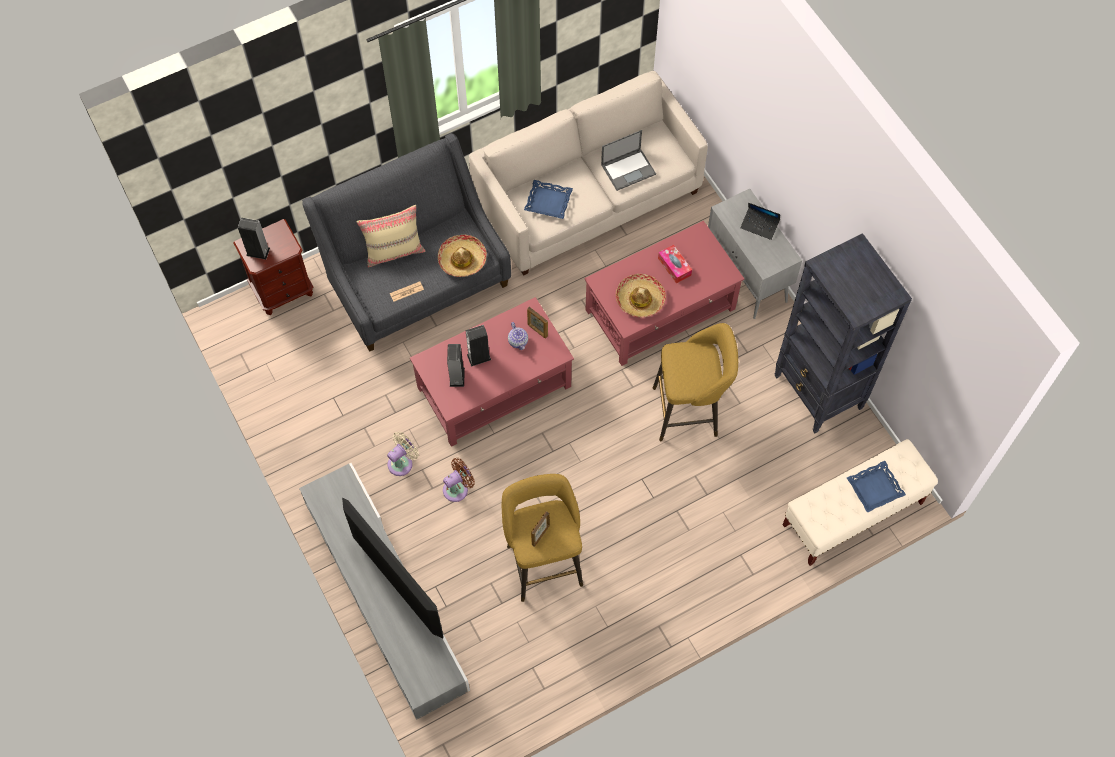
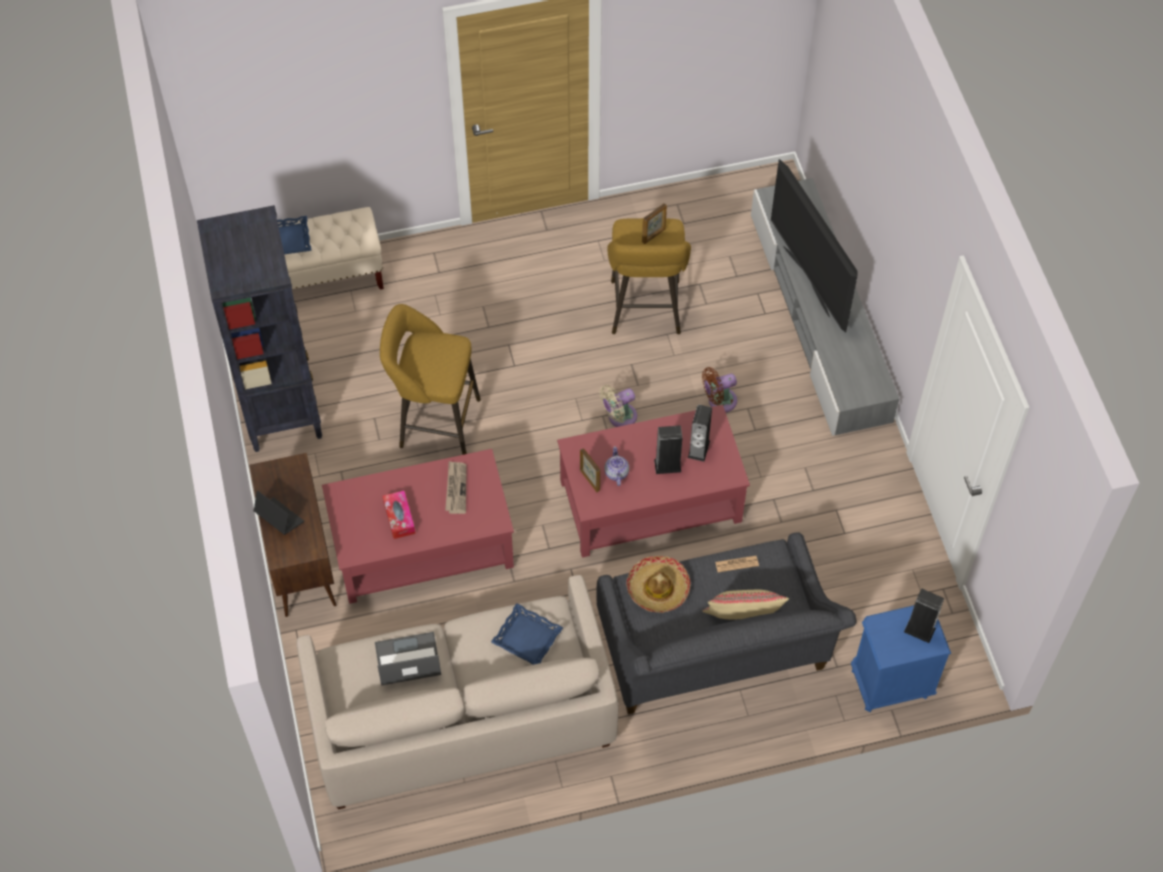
camera: 165 degrees left, 5 degrees down
brown nightstand [233,219,313,315] -> blue nightstand [851,605,951,712]
beige fan [387,431,419,476] -> beige fan moved to [600,385,637,427]
hat [616,274,666,317] -> newspaper [445,461,467,514]
grey cabinet [708,189,802,319] -> brown cabinet [249,453,336,617]

